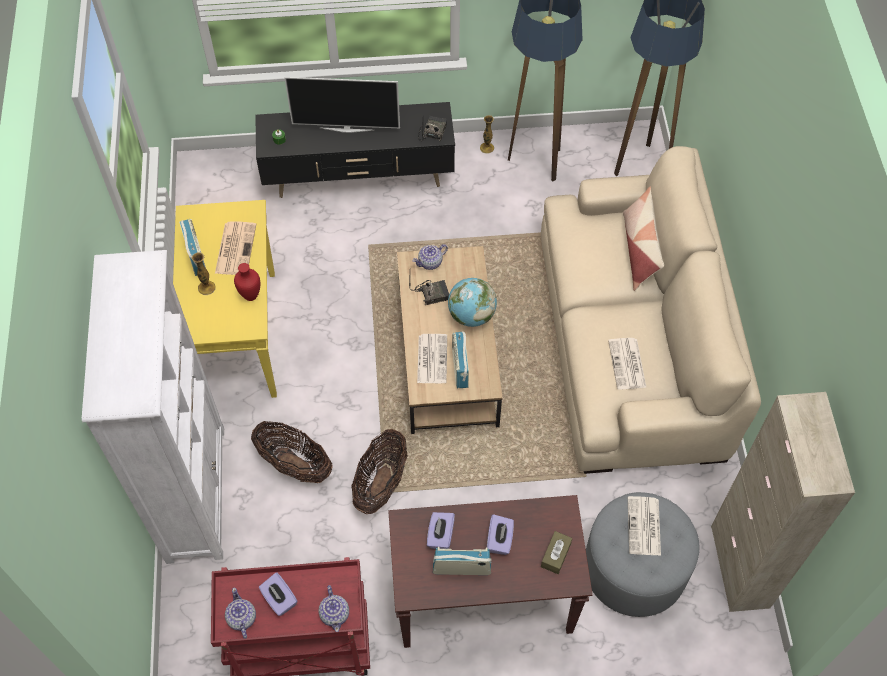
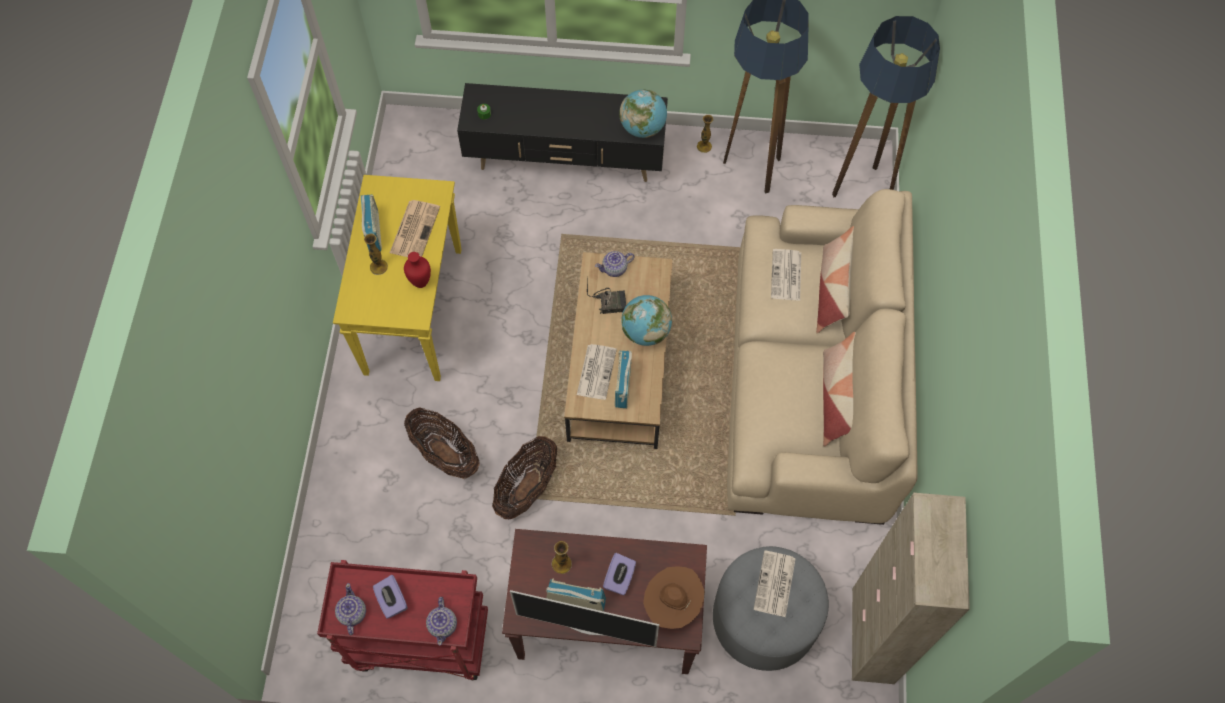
camera: 10 degrees right, 5 degrees up
white bookcase [82,250,224,564] -> none
television [284,77,400,133] -> television moved to [510,590,659,647]
radio [418,116,447,141] -> globe [619,89,667,138]
purple tissue box [427,512,455,549] -> vase [551,541,572,574]
brown tissue box [541,531,572,574] -> brown hat [643,566,705,629]
newspaper [608,338,647,389] -> newspaper moved to [771,249,801,301]
none -> pillow [823,332,856,447]

